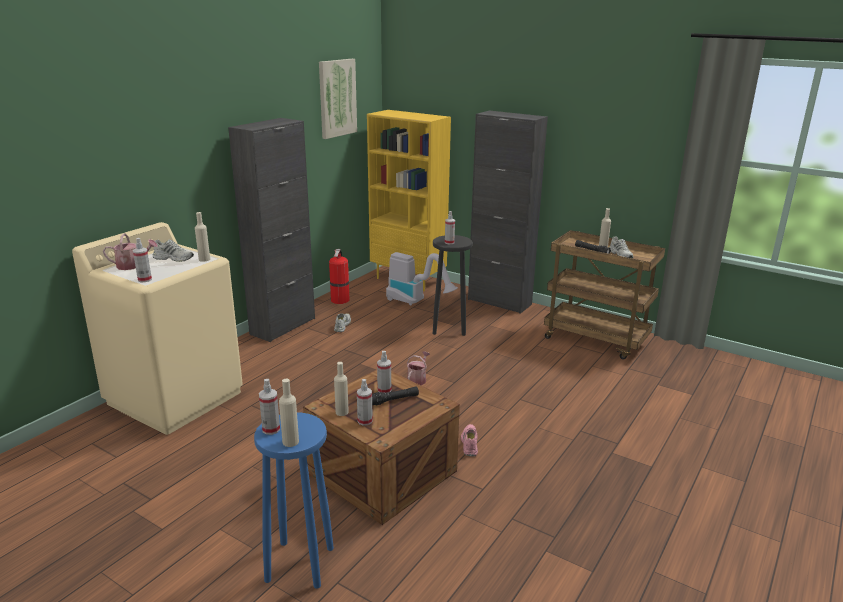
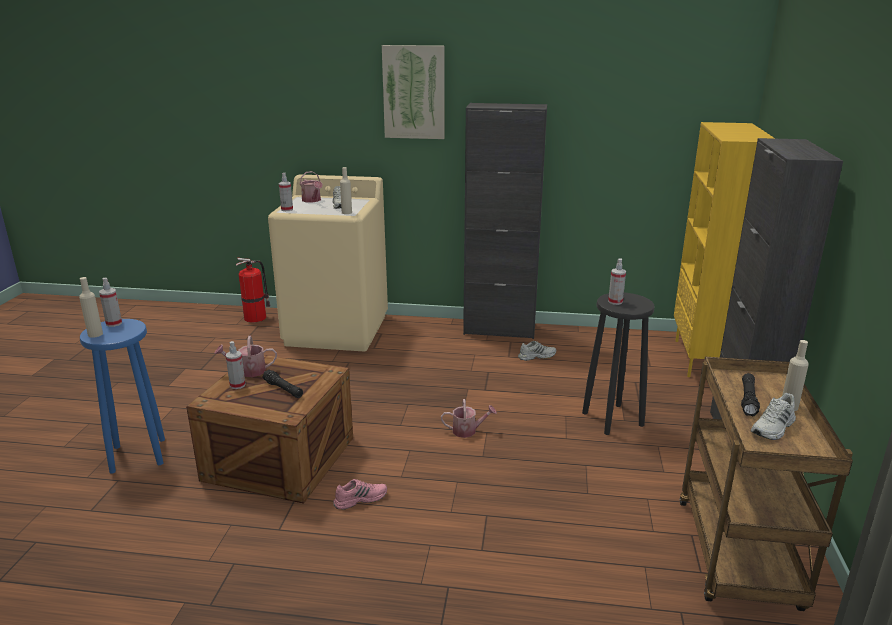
camera: 65 degrees right, 0 degrees up
picture [319,59,357,139] -> picture moved to [382,45,444,139]
fire extinguisher [329,249,350,304] -> fire extinguisher moved to [236,258,271,323]
beige bottle [334,362,349,416] -> watering can [214,336,277,377]
spray bottle [377,351,391,393] -> none
vacuum cleaner [386,252,458,306] -> none

